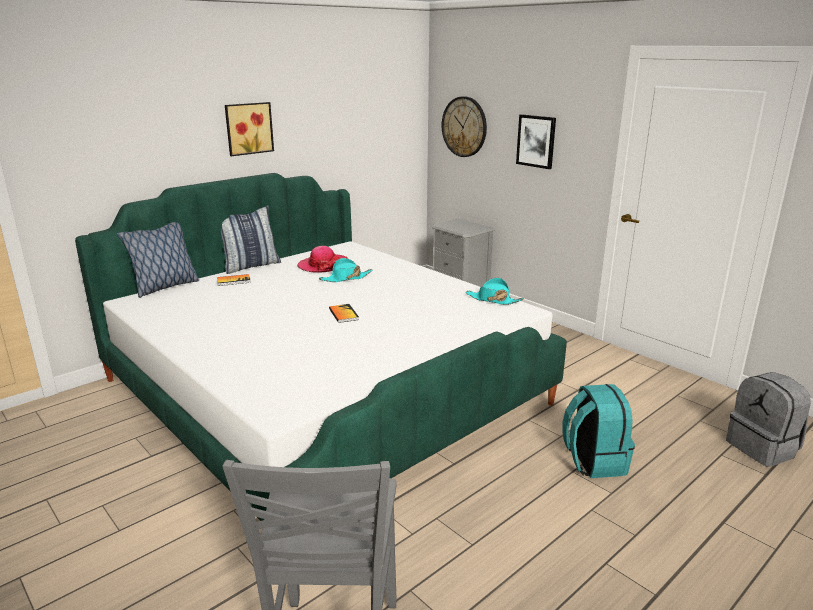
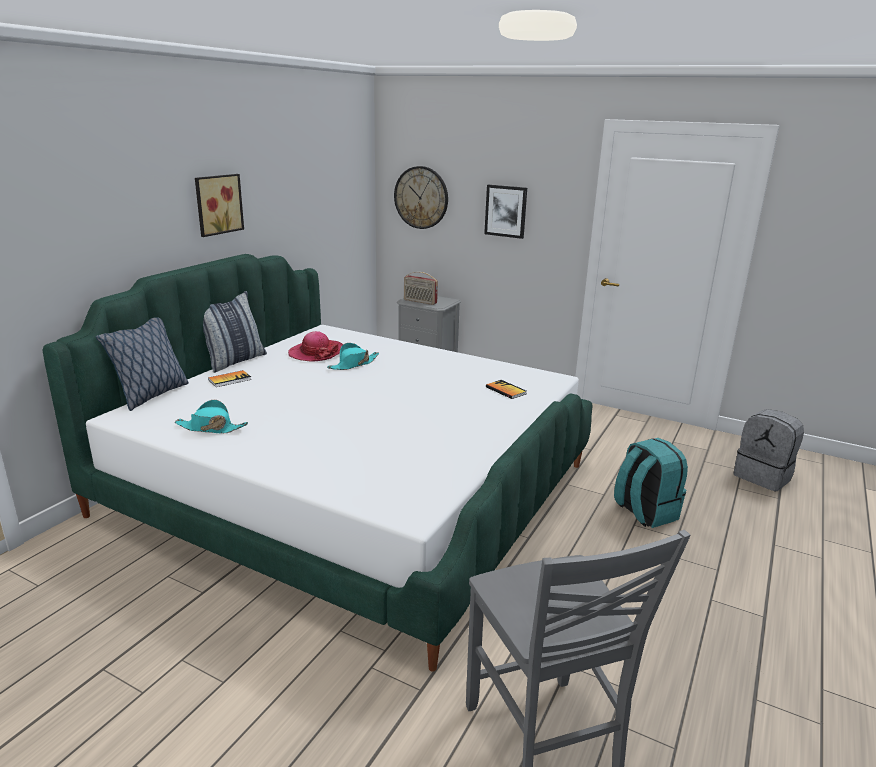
camera: 20 degrees left, 0 degrees up
book [329,304,359,323] -> book moved to [486,380,527,399]
turquoise hat [466,278,524,305] -> turquoise hat moved to [175,400,248,434]
none -> radio [404,272,438,305]

